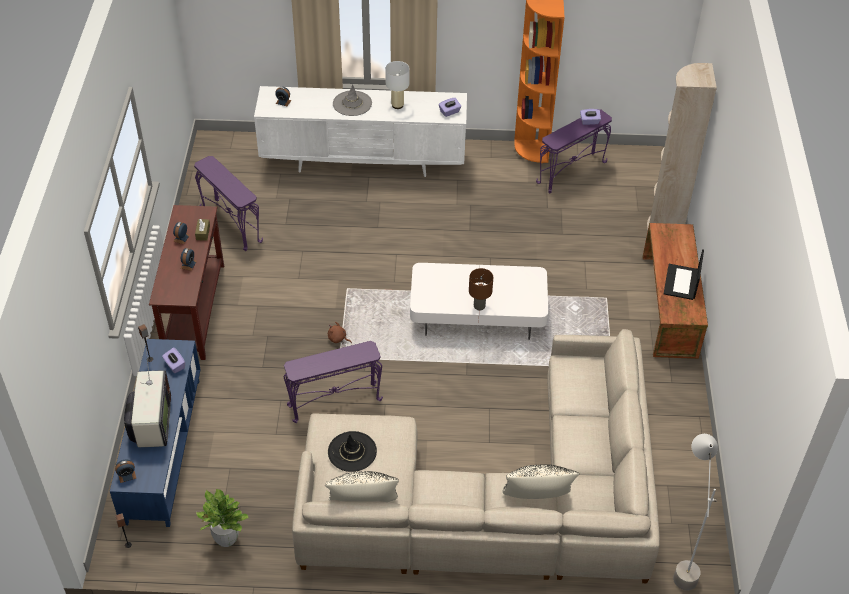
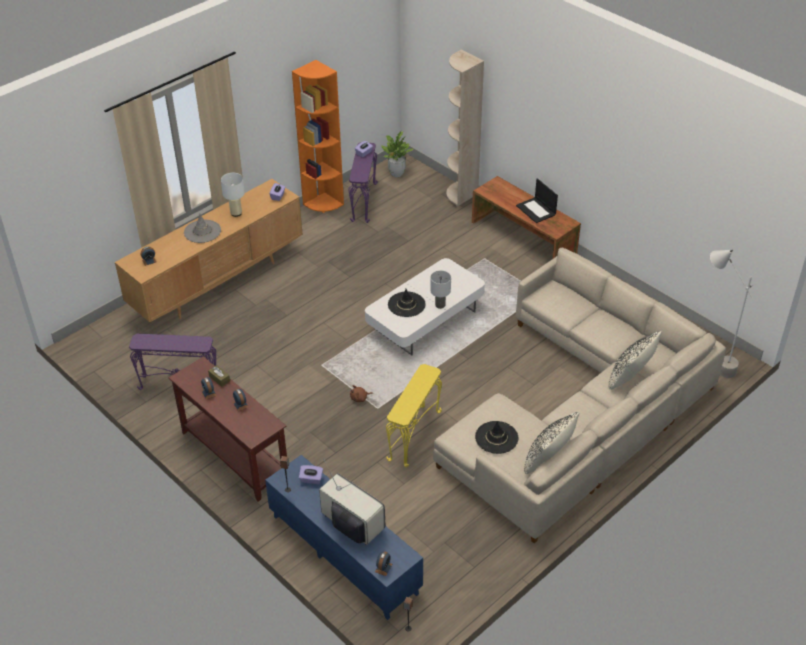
camera: 45 degrees left, 5 degrees down
potted plant [196,489,248,547] -> potted plant moved to [381,131,414,177]
white cabinet [254,86,467,177] -> brown cabinet [115,179,303,322]
purple side table [283,341,383,423] -> yellow side table [386,364,442,467]
brown table lamp [469,268,493,311] -> white table lamp [430,270,451,309]
none -> black hat [388,289,426,317]

